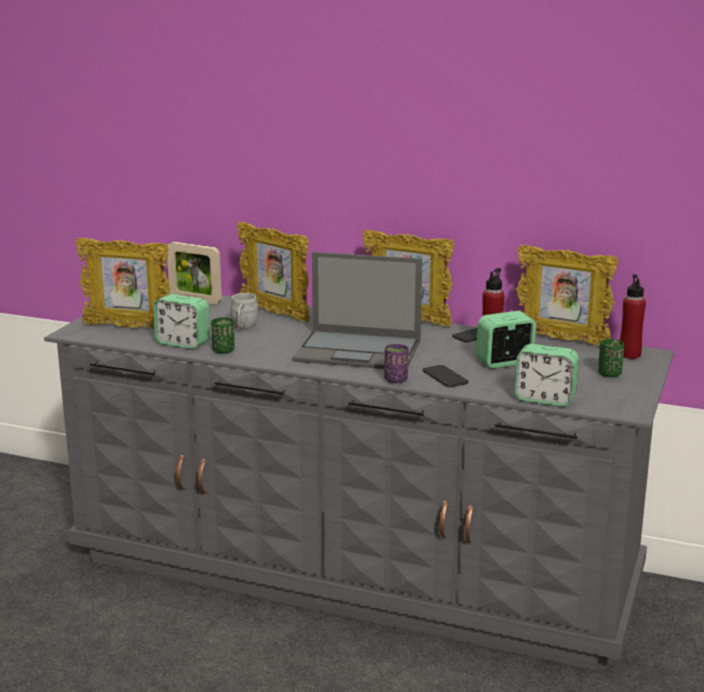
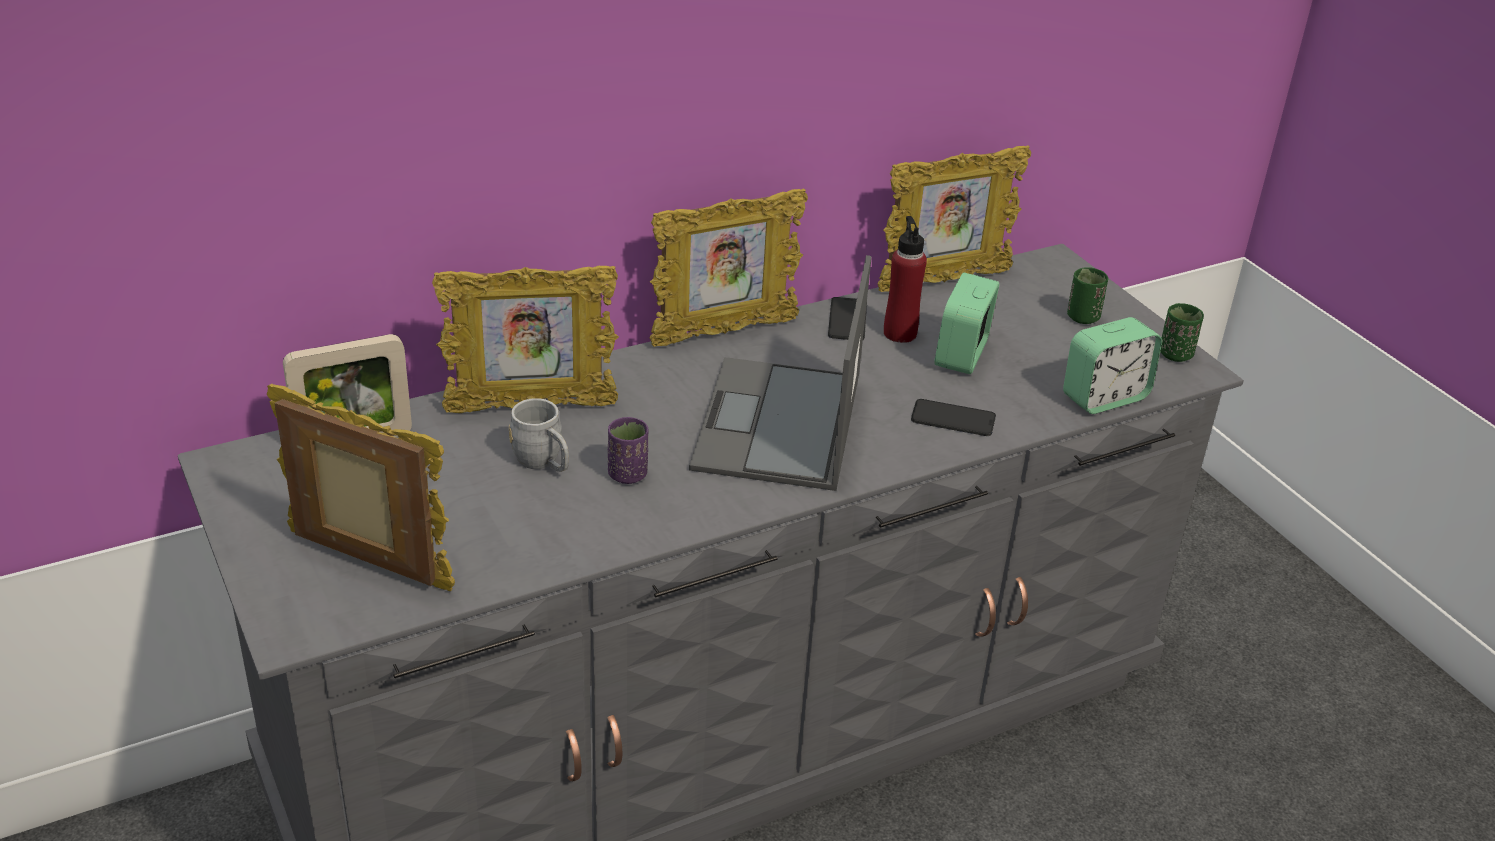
camera: 50 degrees left, 15 degrees up
picture frame [75,238,171,329] -> picture frame turned 120 degrees counterclockwise [267,384,455,591]
alarm clock [153,294,210,349] -> none
green cup [211,317,234,354] -> green cup moved to [1160,303,1204,362]
laptop [292,252,422,369] -> laptop turned 135 degrees clockwise [689,255,872,491]
purple cup [384,344,409,383] -> purple cup moved to [608,417,648,484]
red bottle [620,274,646,359] -> none

